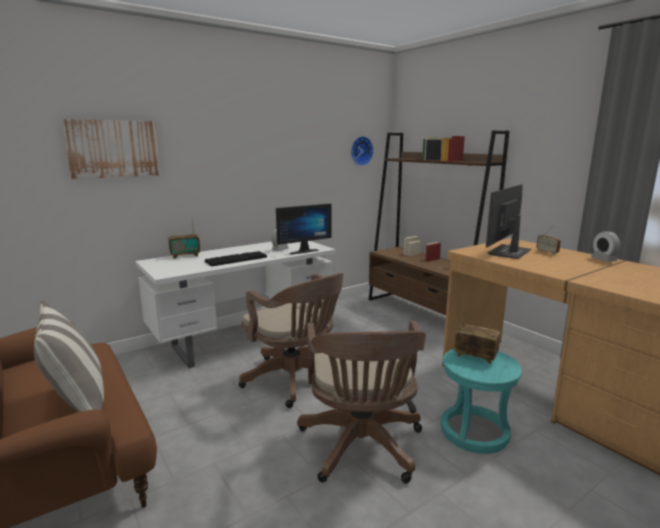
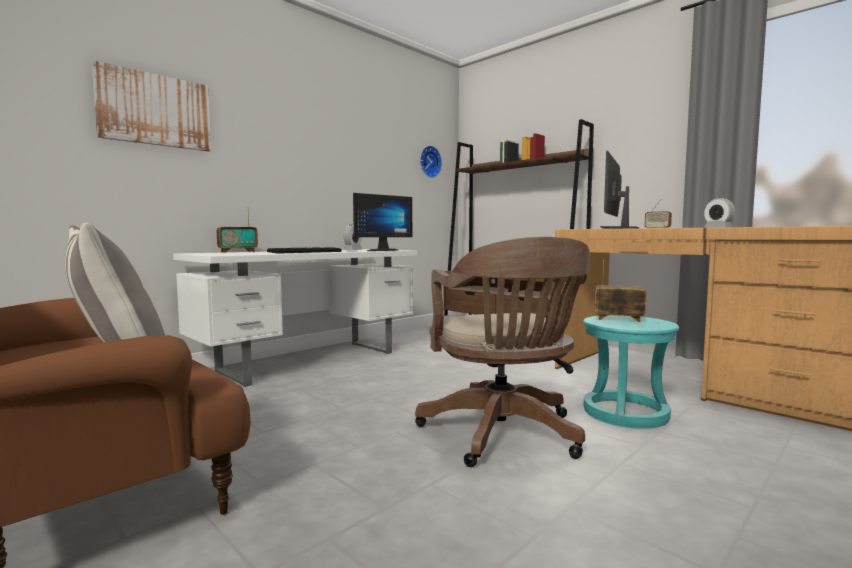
camera: 10 degrees left, 10 degrees down
brown office chair [239,273,343,408] -> none

